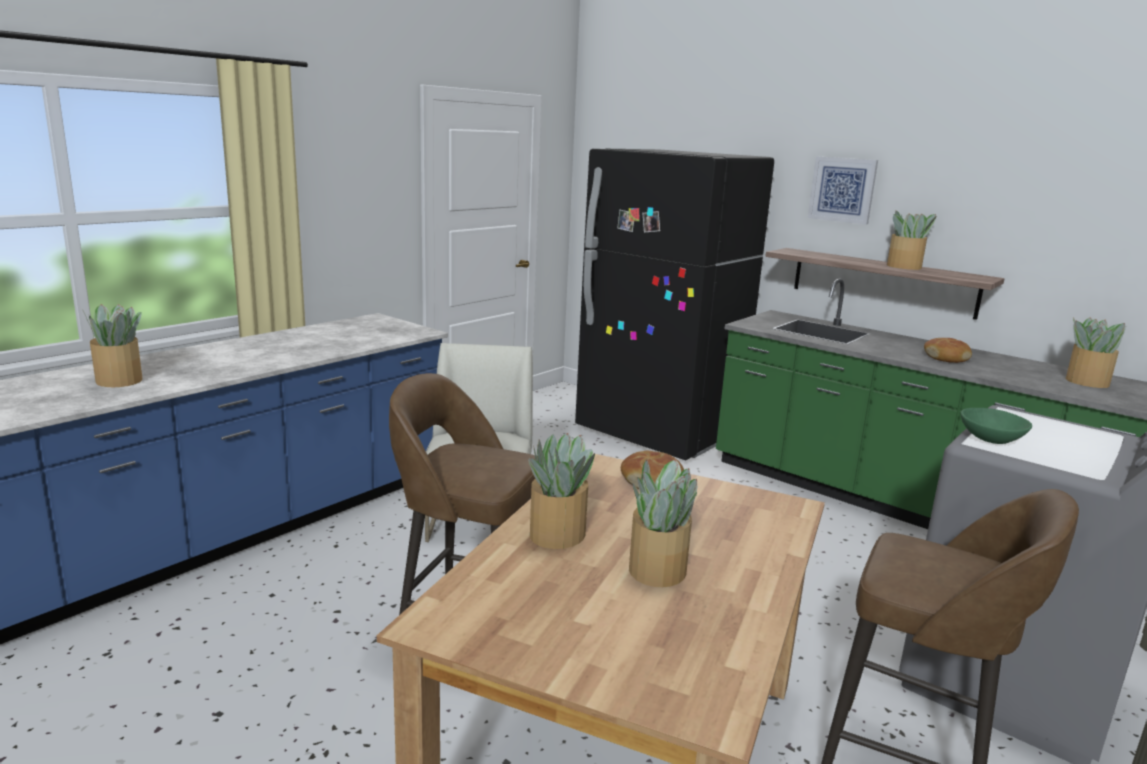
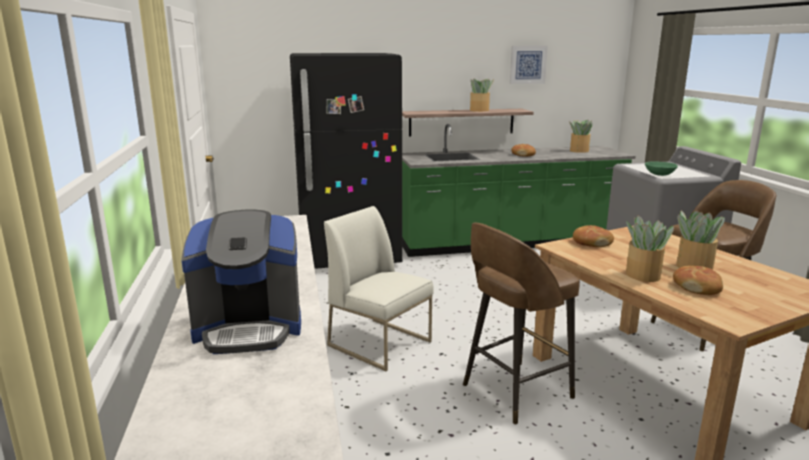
camera: 50 degrees left, 0 degrees up
potted plant [82,304,143,387] -> coffee machine [181,210,301,354]
picture [808,156,878,225] -> picture moved to [510,46,548,84]
none -> bread [673,265,723,295]

